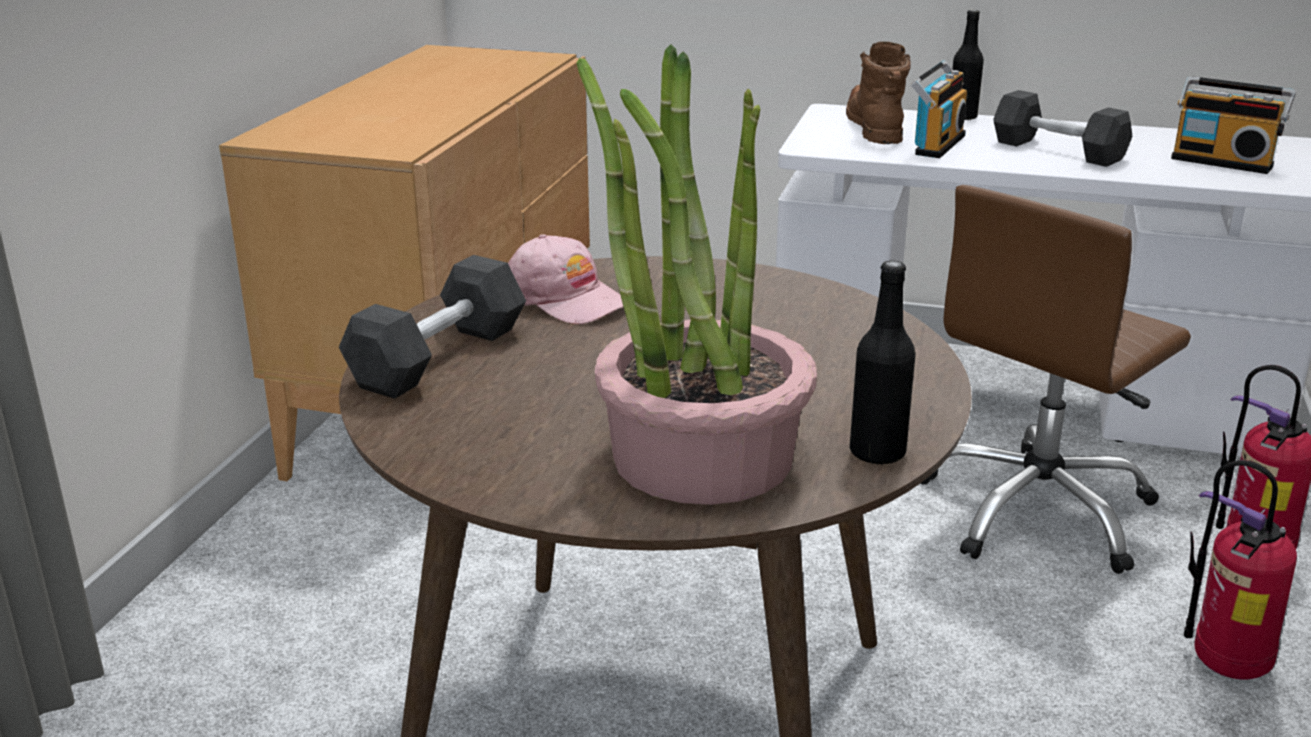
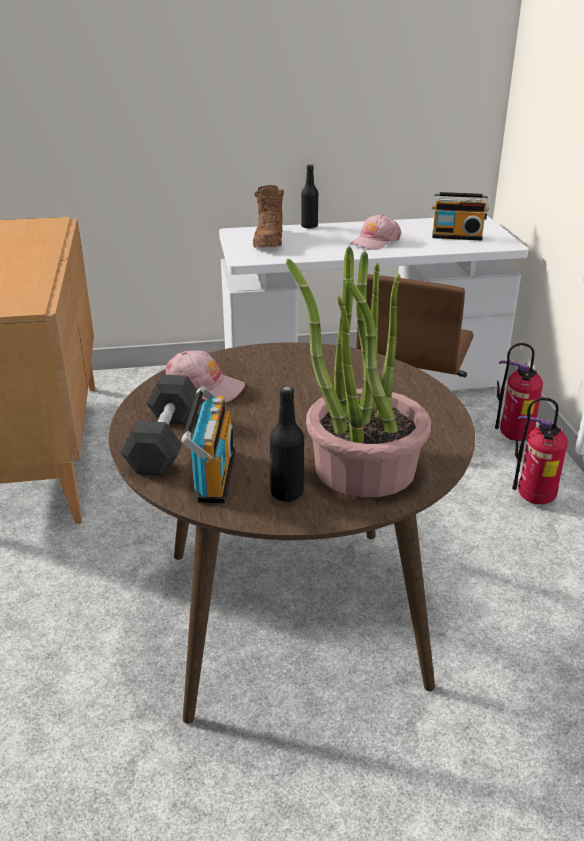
camera: 25 degrees left, 5 degrees up
brown boot [846,42,911,144] -> brown boot turned 150 degrees counterclockwise [253,185,284,248]
black bottle [850,260,916,465] -> black bottle moved to [270,386,304,502]
radio [911,60,967,158] -> radio moved to [182,386,235,503]
black dumbbell [993,90,1132,167] -> pink cap [350,214,401,250]

